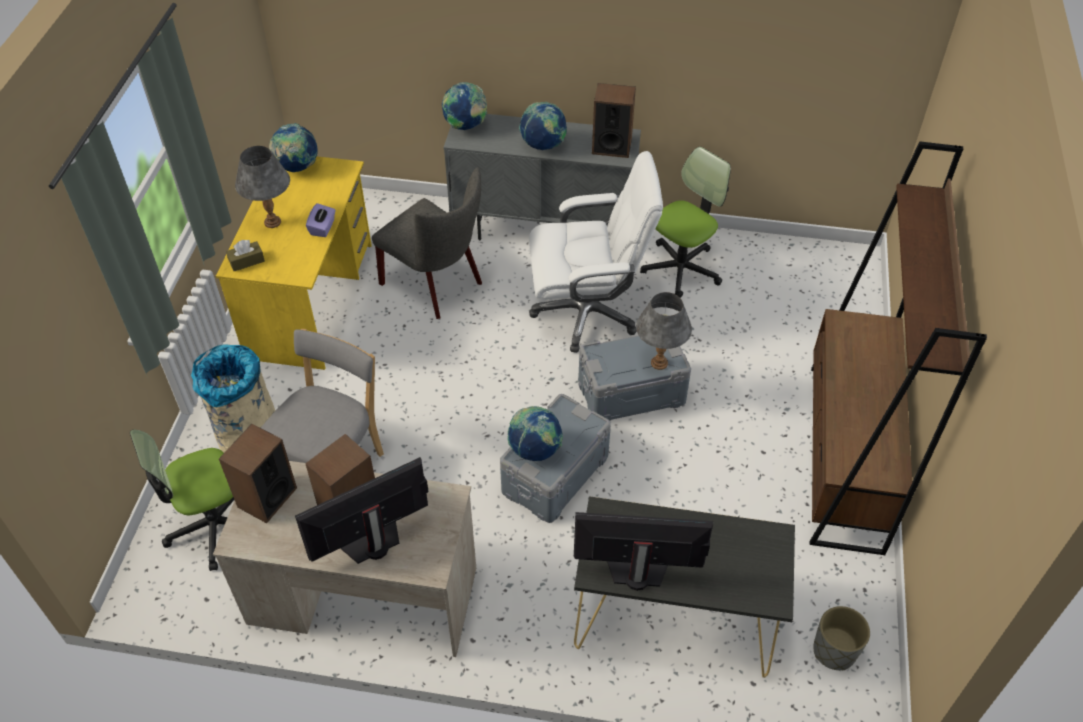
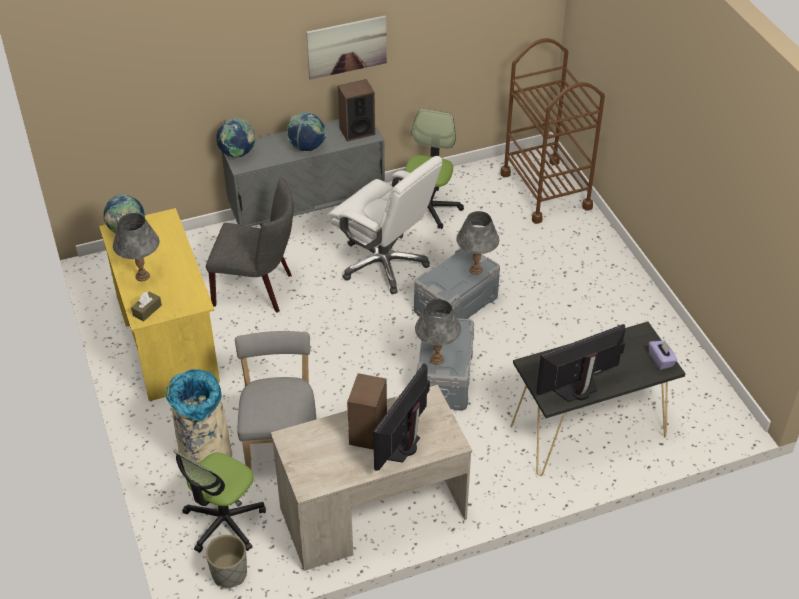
camera: 30 degrees left, 5 degrees down
speaker [219,424,297,523] -> none
purple tissue box [306,203,336,237] -> purple tissue box moved to [649,341,677,370]
globe [507,406,563,461] -> grey table lamp [415,299,461,365]
white office chair [529,151,663,353] -> white office chair turned 75 degrees clockwise [327,156,442,294]
brown bookcase [809,141,987,555] -> none
grey planter [813,606,870,670] -> grey planter moved to [206,535,247,588]
none -> picture [306,16,387,80]
none -> brown cart [501,38,605,224]

